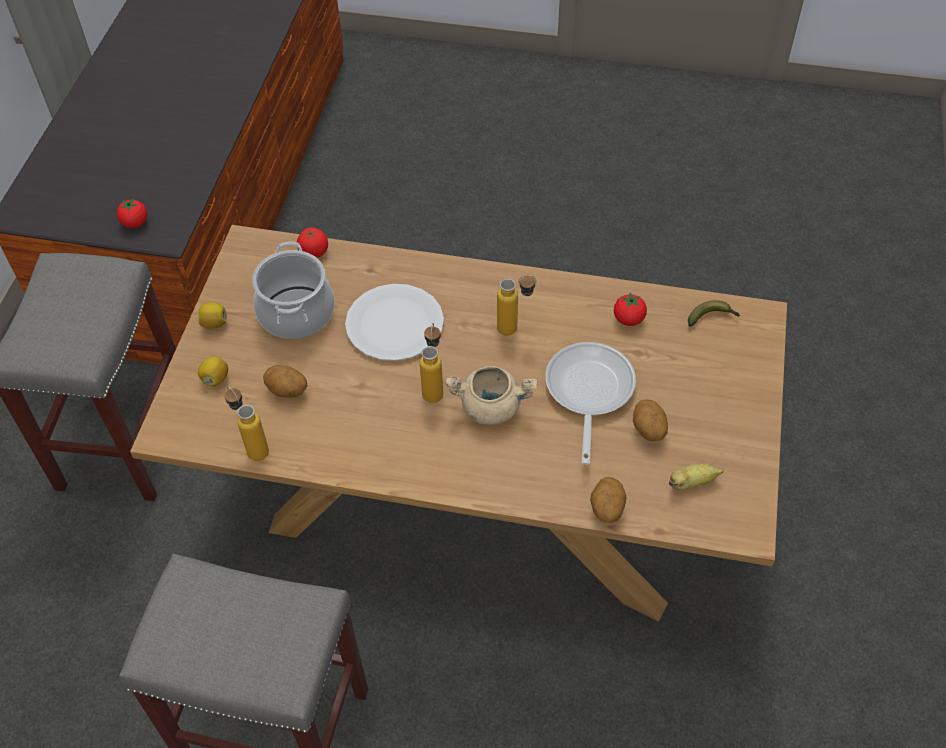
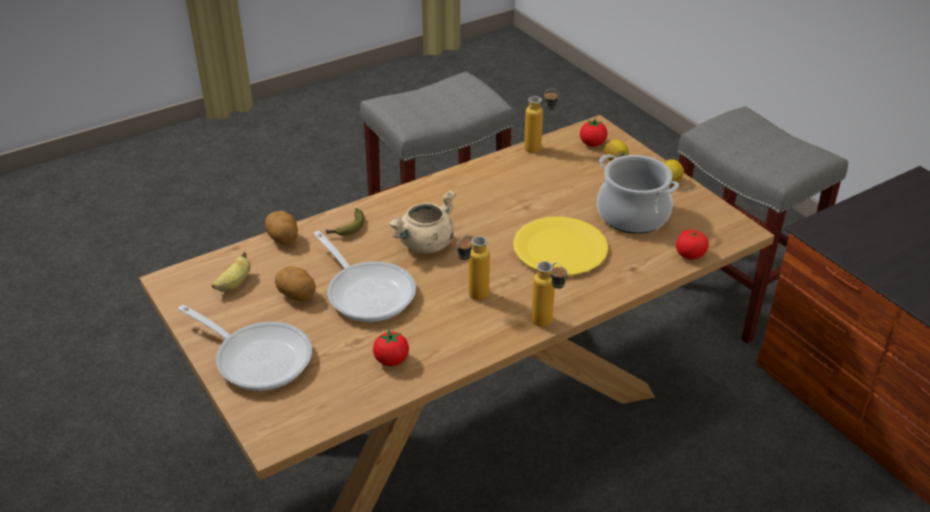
camera: 135 degrees right, 15 degrees down
tomato [117,198,147,228] -> tomato moved to [580,118,608,147]
potato [263,365,308,398] -> none
white plate [345,284,444,361] -> yellow plate [513,217,608,275]
bottle [420,323,443,403] -> bottle moved to [531,261,567,327]
banana [688,300,740,327] -> banana moved to [326,208,365,236]
none -> frying pan [178,305,312,391]

